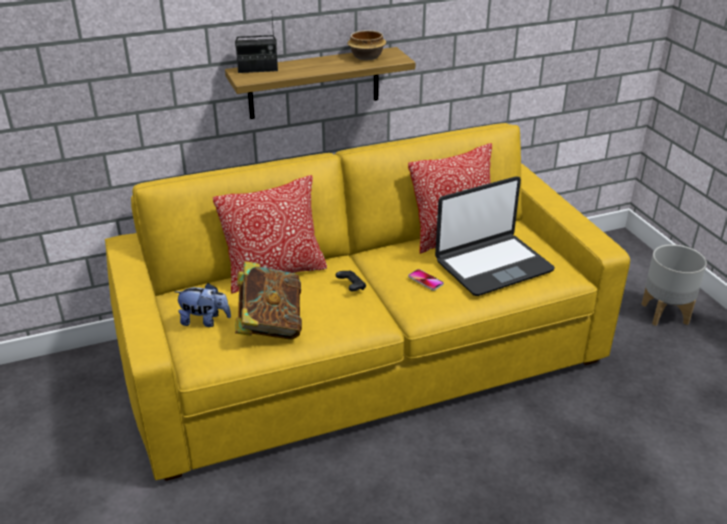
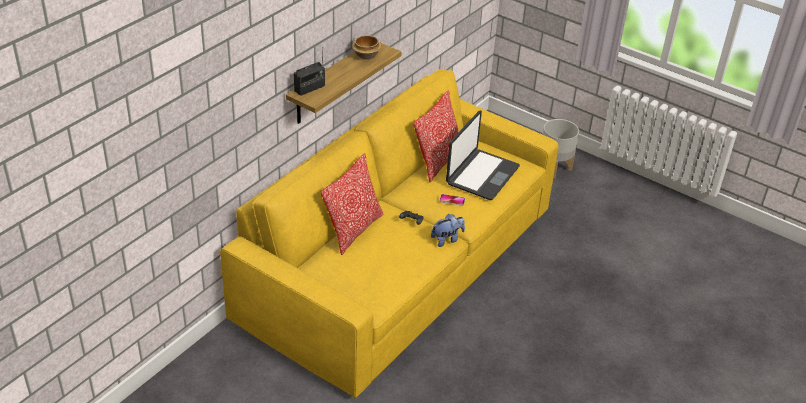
camera: 35 degrees left, 5 degrees up
plush toy [175,283,231,327] -> plush toy moved to [431,214,465,247]
book [235,261,302,340] -> none

